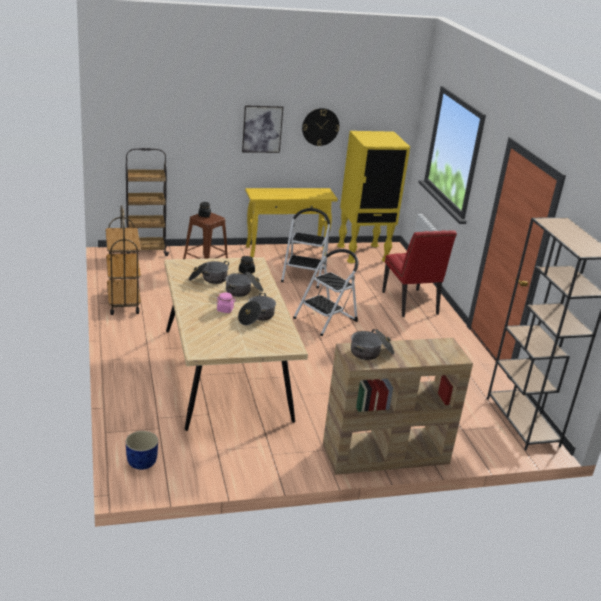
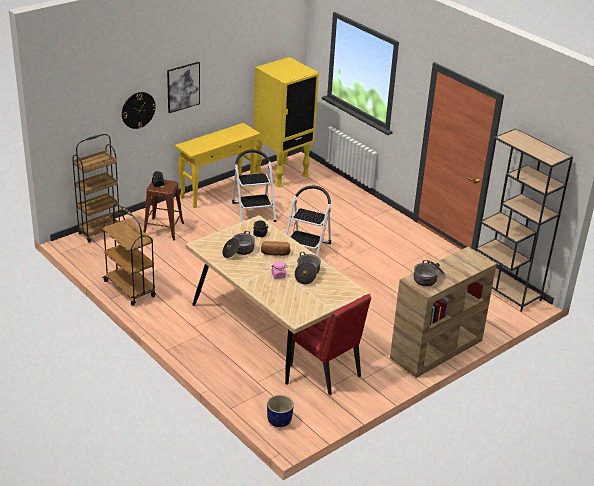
camera: 25 degrees left, 5 degrees up
cooking pot [226,272,263,297] -> bread [261,241,290,256]
wall clock [302,108,339,146] -> wall clock moved to [122,92,156,129]
red chair [382,230,457,317] -> red chair moved to [290,294,372,395]

